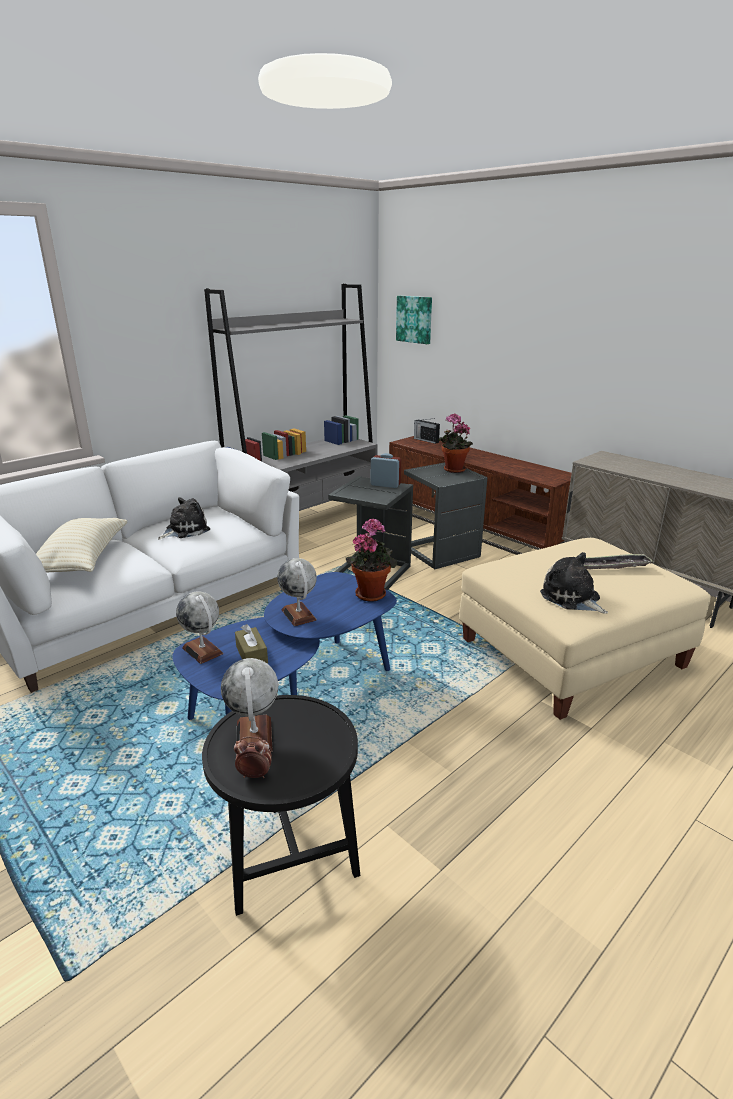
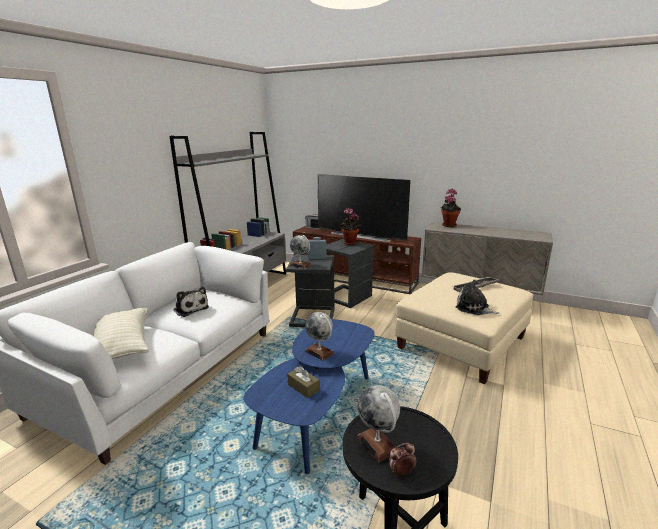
camera: 20 degrees left, 5 degrees down
plush toy [158,497,210,540] -> plush toy turned 105 degrees clockwise [174,287,209,317]
globe [176,591,223,664] -> globe moved to [290,235,311,269]
potted plant [345,518,397,601] -> potted plant moved to [441,188,461,227]
picture [396,296,432,344] -> none
none -> television [317,174,411,242]

